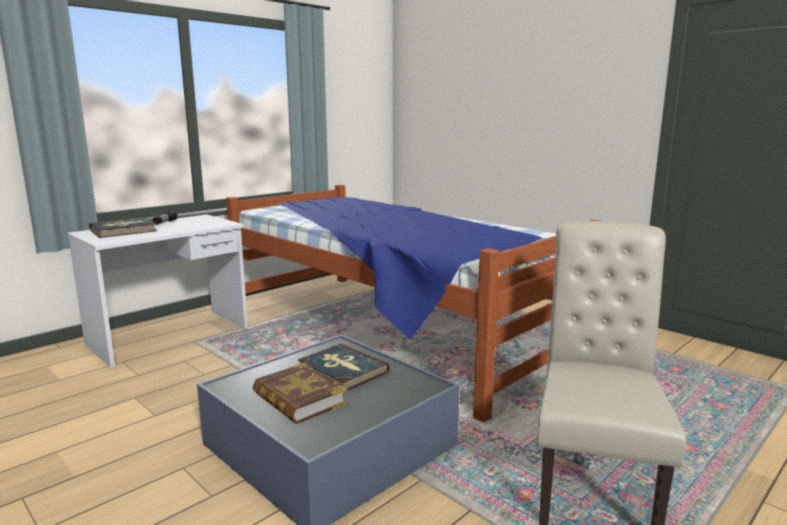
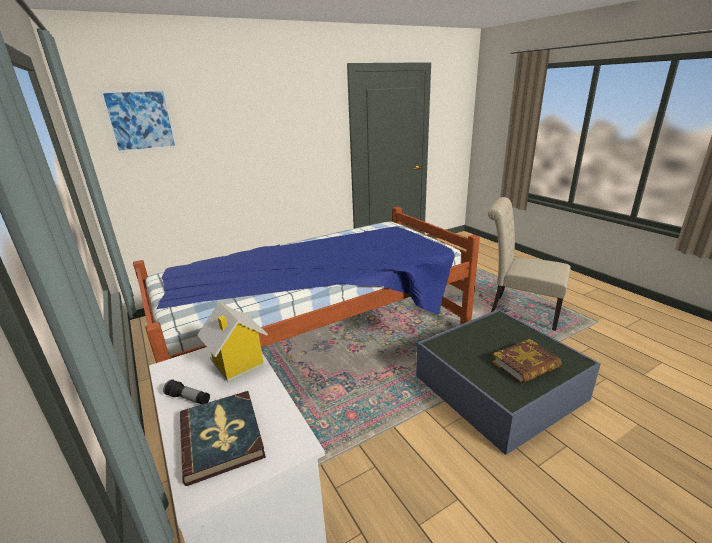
camera: 75 degrees left, 10 degrees up
book [298,344,389,392] -> none
none -> picture [100,89,177,153]
none -> toy house [198,302,268,382]

